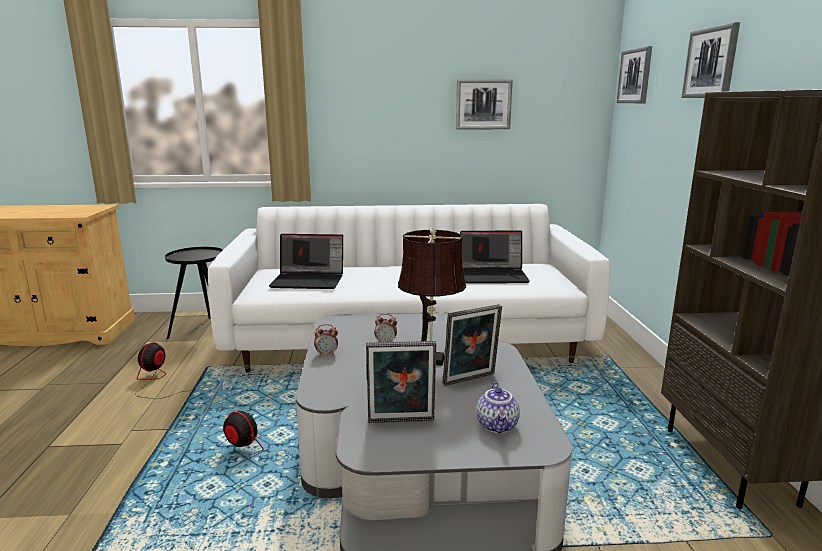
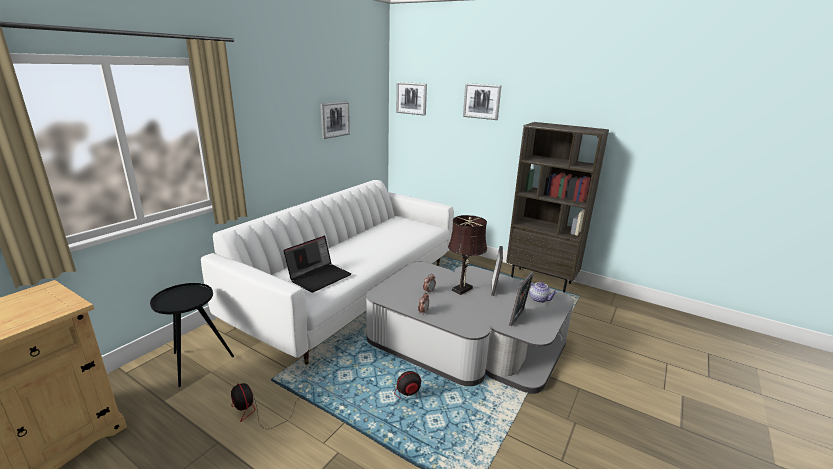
camera: 55 degrees left, 5 degrees up
laptop [460,231,530,284] -> none

